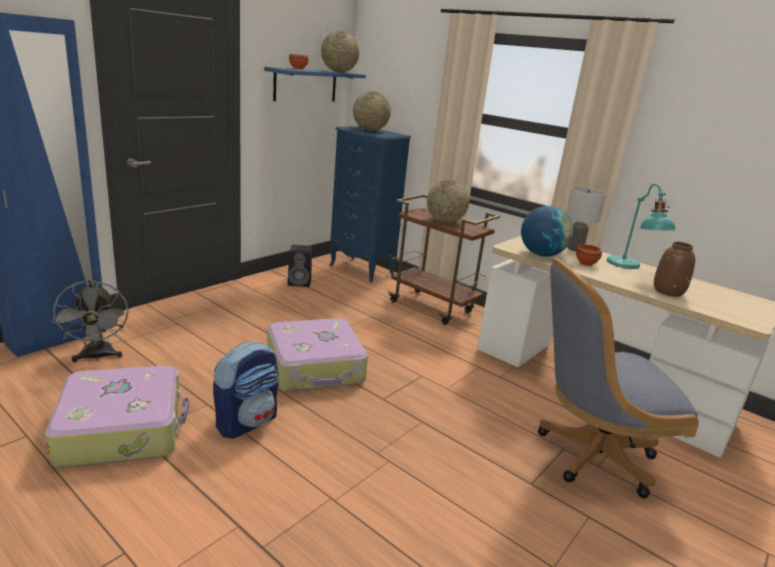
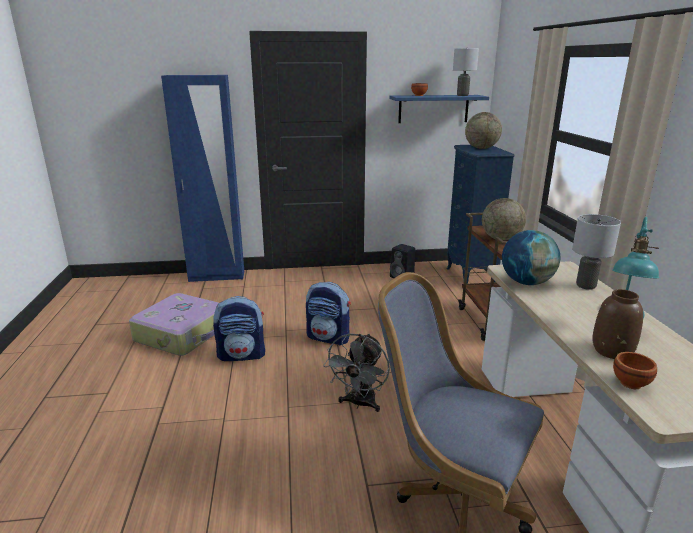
camera: 45 degrees right, 0 degrees up
grey fan [52,280,128,362] -> grey fan moved to [323,333,390,412]
suitcase [267,318,368,392] -> backpack [306,282,351,346]
globe [321,31,360,72] -> white table lamp [453,48,479,96]
brown bowl [576,244,602,266] -> brown bowl moved to [613,352,657,389]

